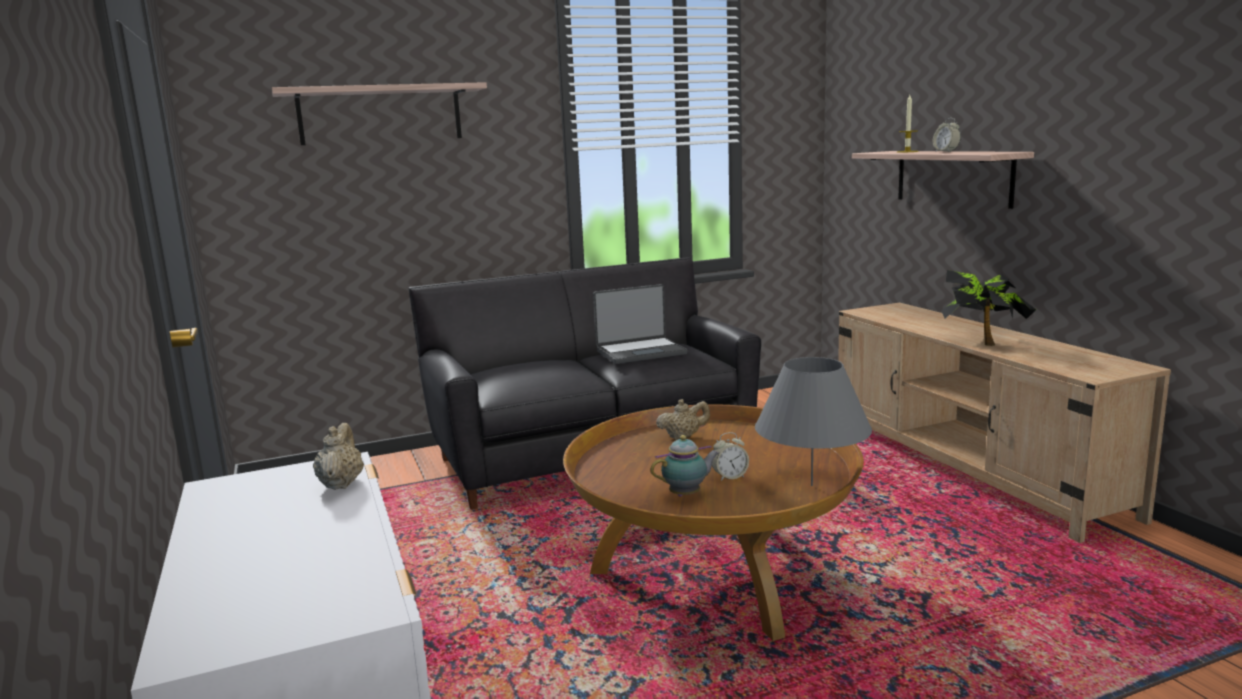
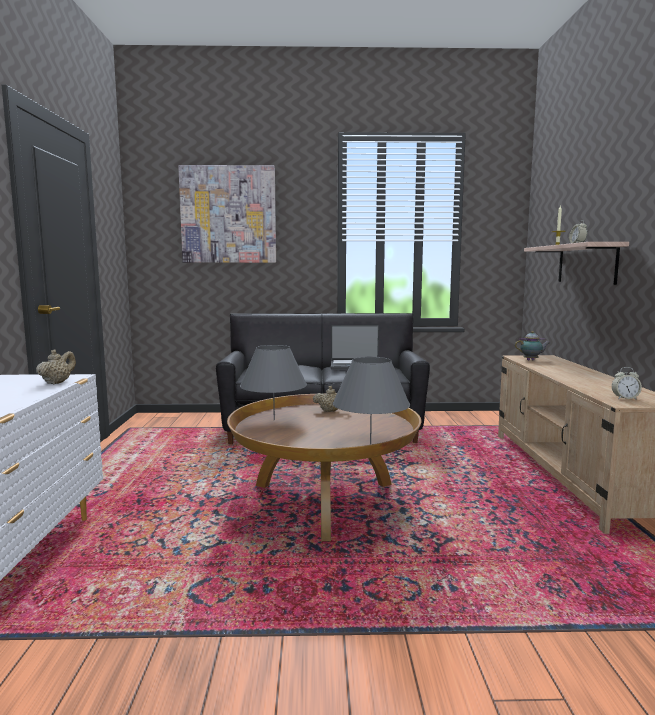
camera: 20 degrees right, 5 degrees down
shelf [272,82,487,145] -> picture [178,165,276,263]
teapot [650,435,719,496] -> teapot moved to [515,331,550,360]
alarm clock [712,432,749,481] -> alarm clock moved to [612,367,642,400]
potted plant [941,270,1036,346] -> none
none -> grey table lamp [240,345,307,421]

